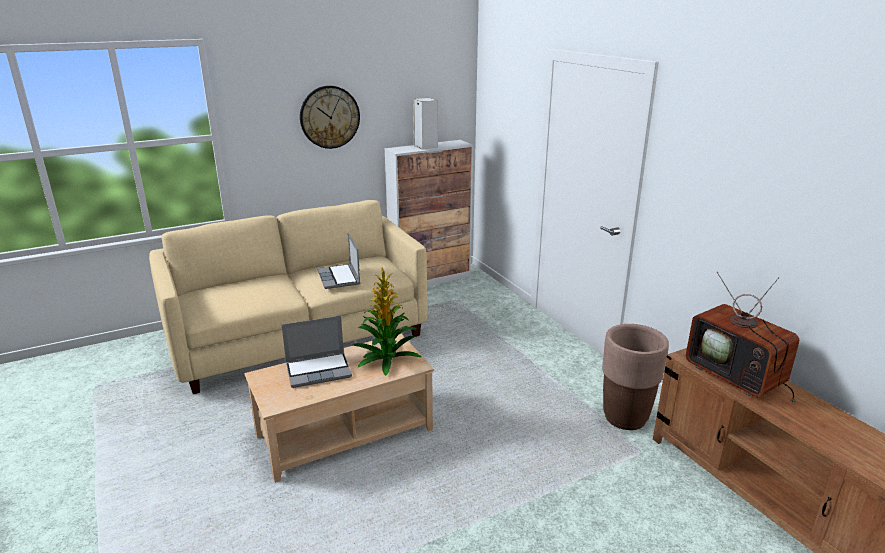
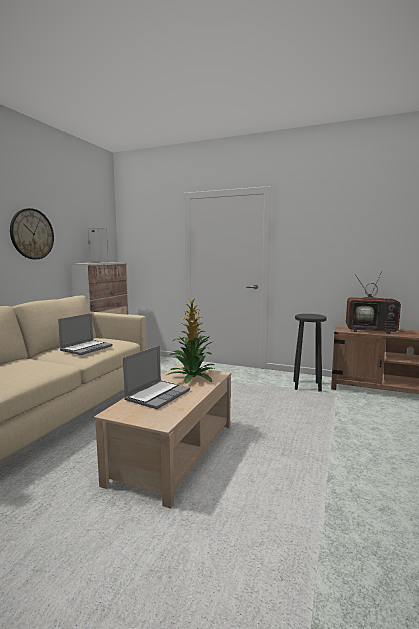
camera: 40 degrees left, 15 degrees down
laptop [317,233,360,289] -> laptop turned 90 degrees counterclockwise [58,313,112,355]
brown planter [602,324,669,430] -> black stool [293,314,327,392]

